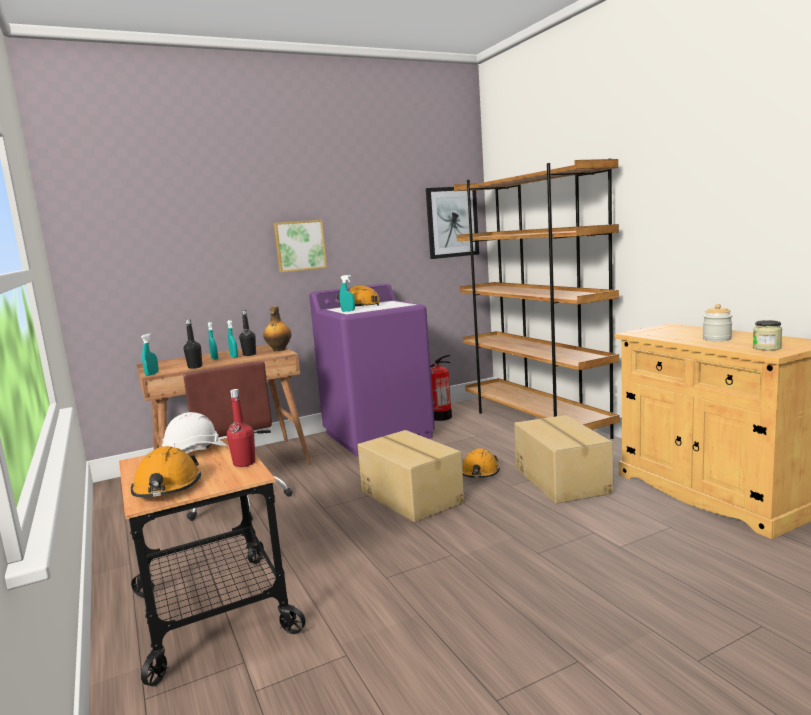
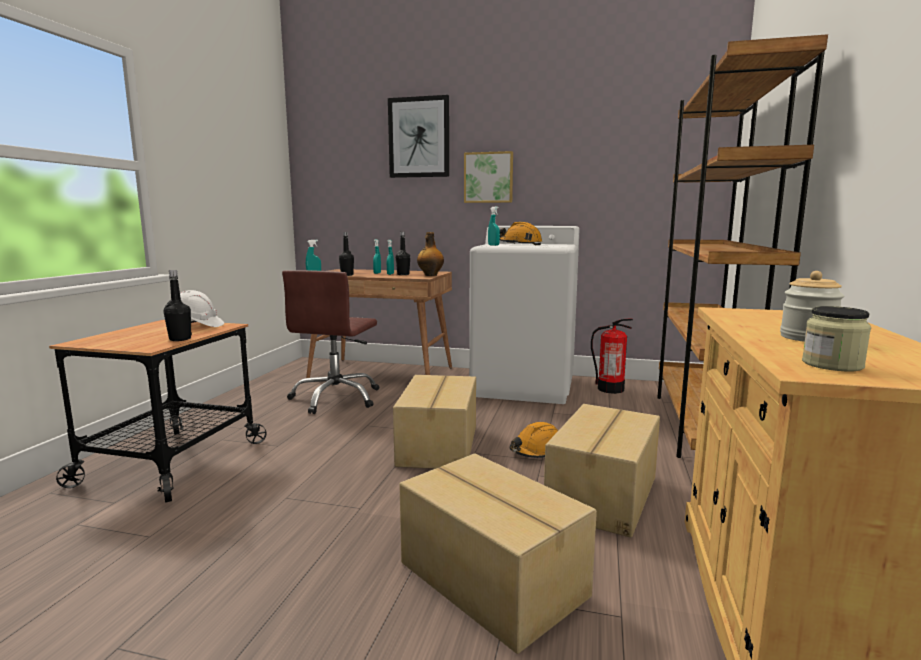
camera: 40 degrees right, 0 degrees up
orange hard hat [131,446,201,497] -> none
red bottle [227,389,255,467] -> black bottle [164,270,192,341]
purple washing machine [309,284,435,456] -> white washing machine [469,226,580,404]
picture [426,187,479,259] -> picture moved to [388,95,449,178]
none -> cardboard box [399,453,597,654]

